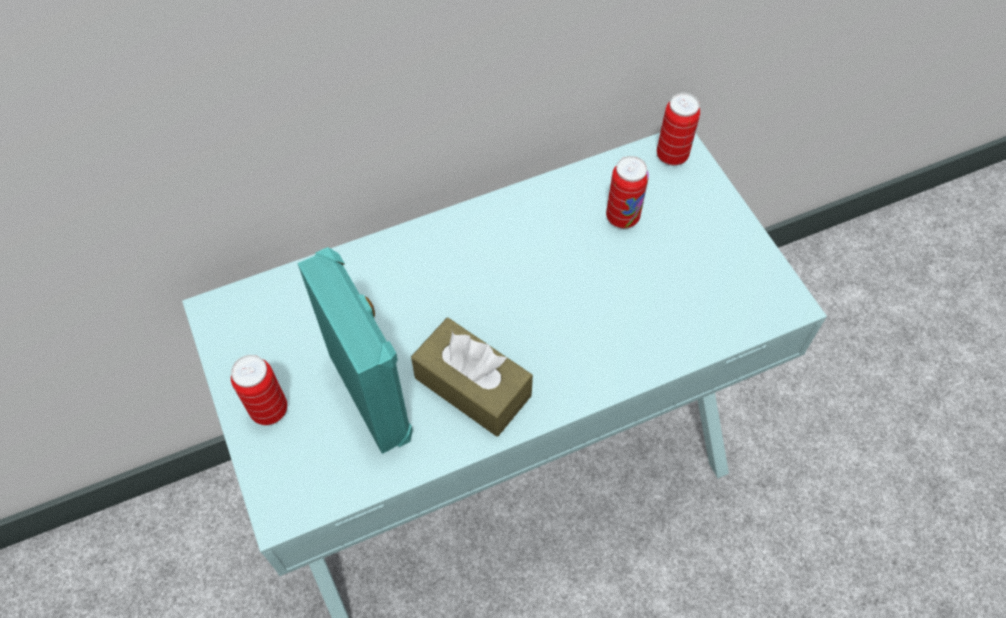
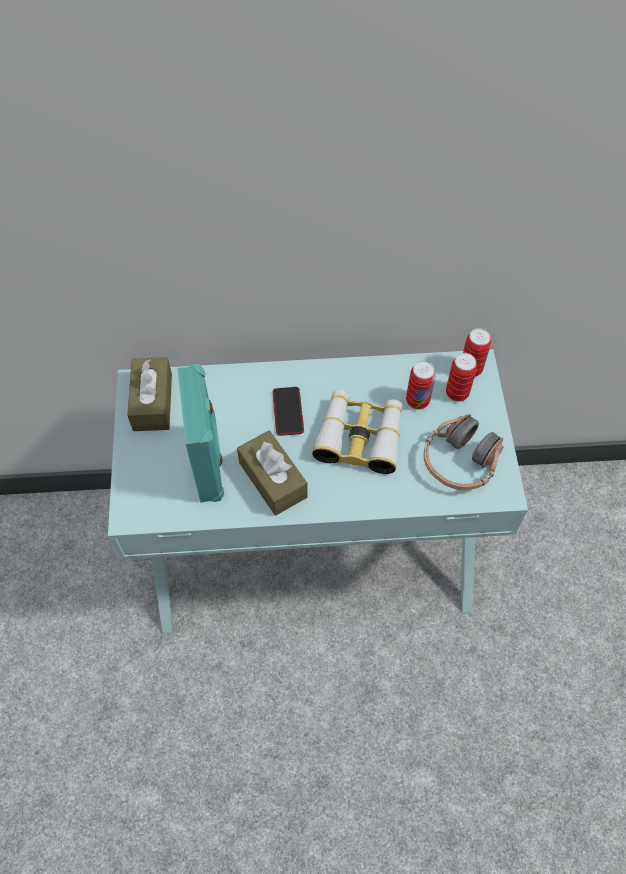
camera: 20 degrees right, 0 degrees up
can [231,355,287,425] -> can moved to [446,353,477,401]
none -> brown tissue box [127,357,172,431]
none -> phone [273,387,304,436]
none -> binoculars [312,390,403,474]
none -> headphones [424,414,504,490]

